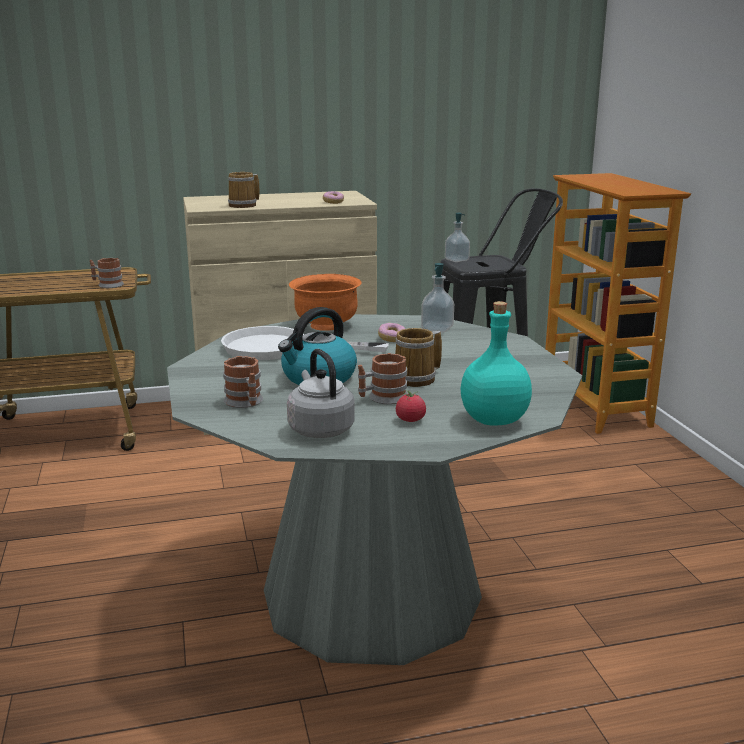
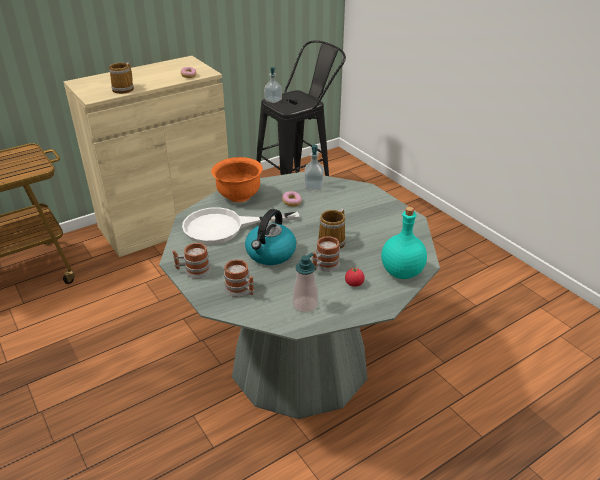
camera: 20 degrees left, 15 degrees up
mug [90,258,124,288] -> mug moved to [172,243,211,279]
grey kettle [287,349,355,438] -> soap dispenser [292,253,318,313]
bookcase [545,173,692,434] -> none

